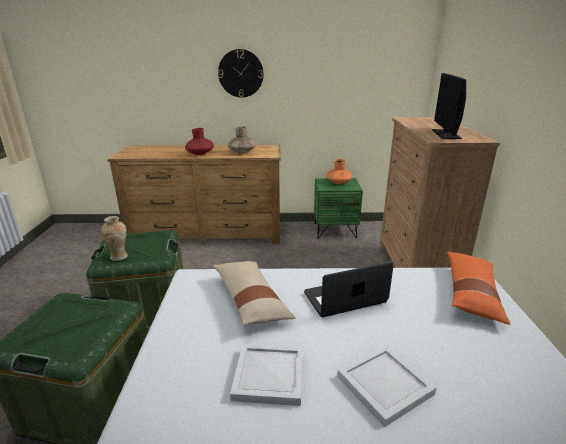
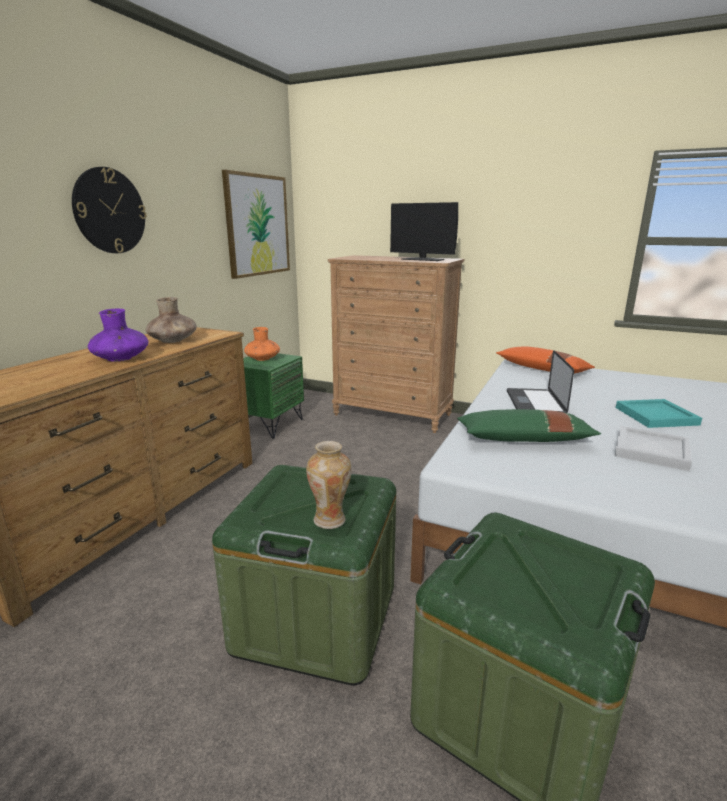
camera: 65 degrees left, 5 degrees down
red vase [185,128,214,155] -> purple vase [88,309,149,362]
beige pillow [213,261,296,325] -> green pillow [457,409,601,442]
white tray [337,345,437,427] -> turquoise tray [616,399,702,428]
none -> picture [222,170,290,279]

